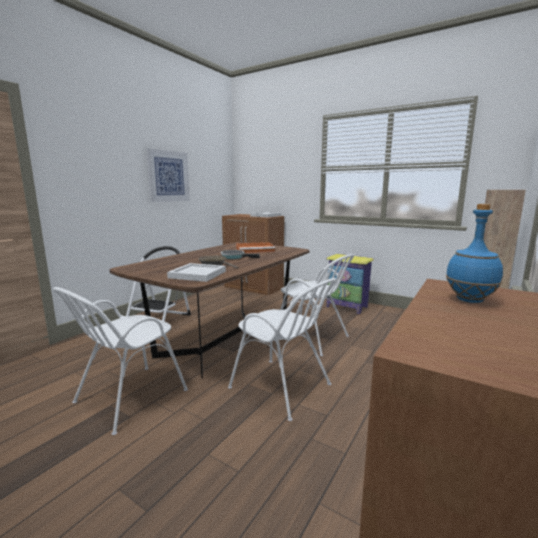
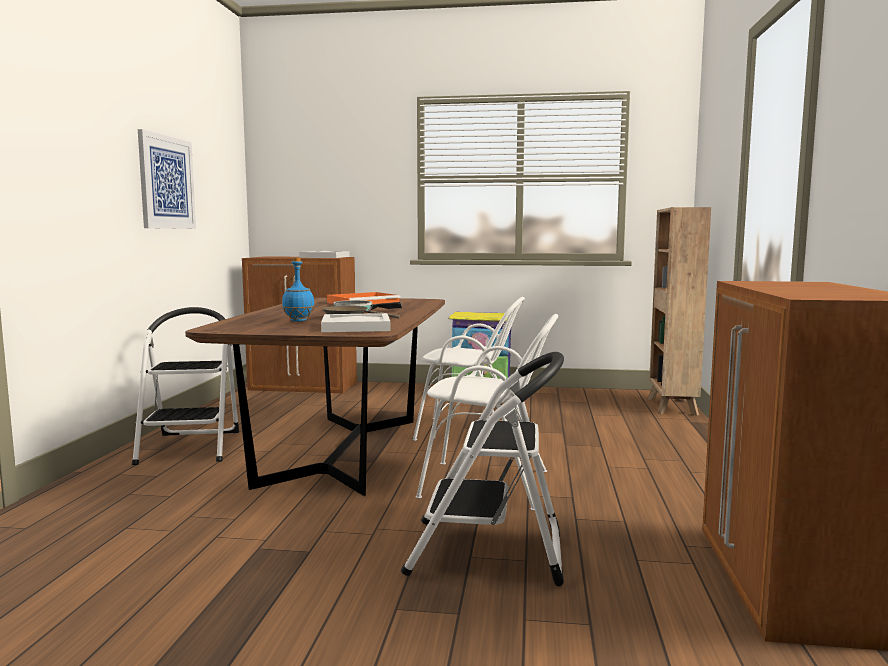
camera: 25 degrees left, 5 degrees down
white chair [53,287,188,435] -> none
blue bottle [446,204,503,303] -> blue bottle moved to [282,258,315,322]
none -> step ladder [401,352,564,586]

